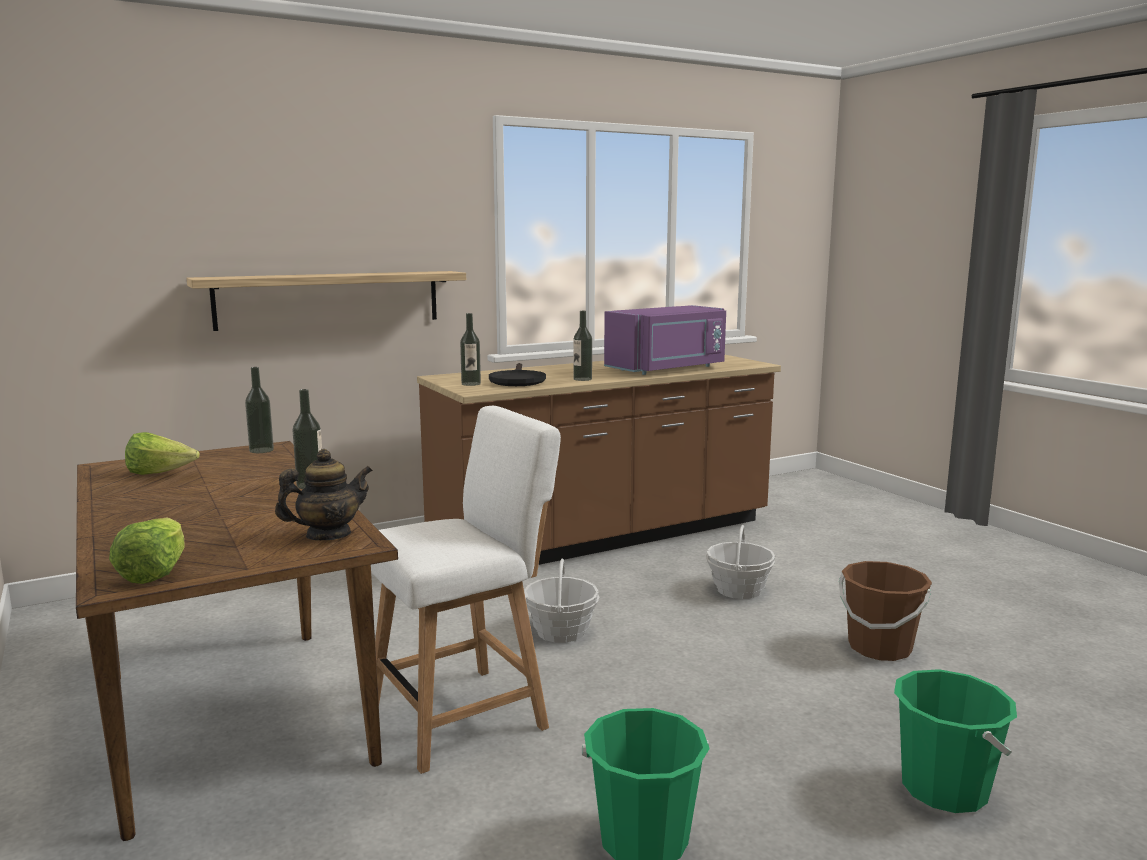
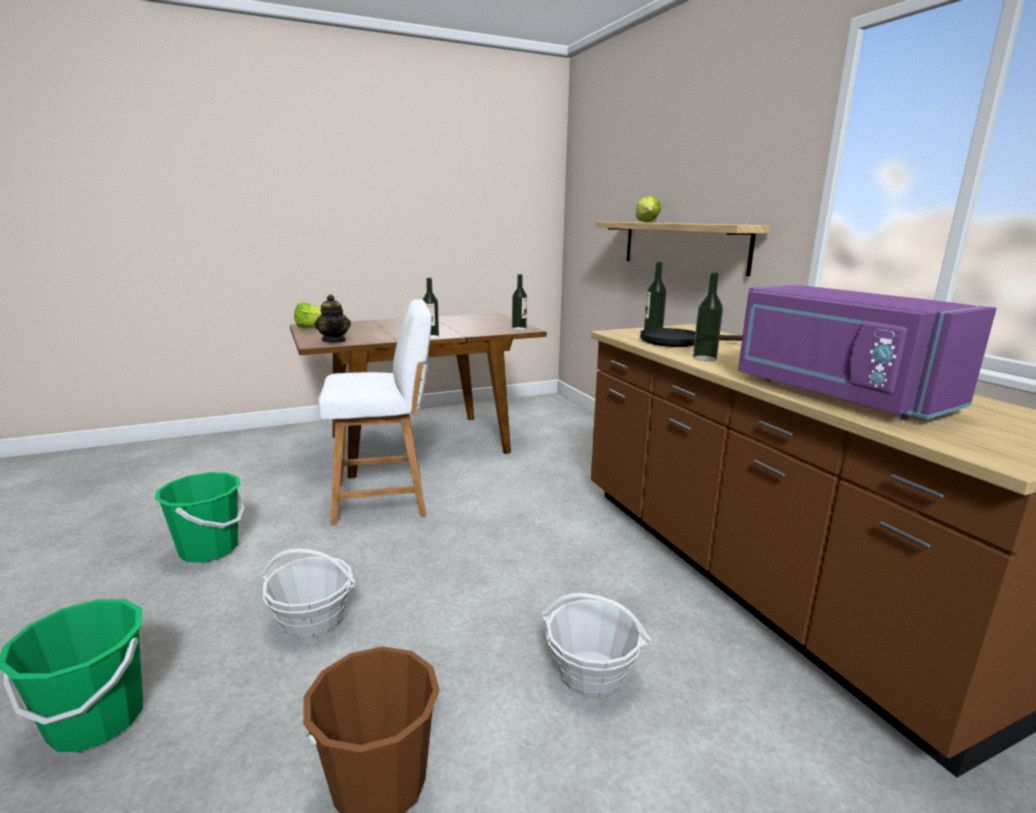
camera: 95 degrees right, 5 degrees up
lettuce [125,432,200,475] -> lettuce moved to [635,195,661,222]
white chair [371,406,561,774] -> white chair turned 75 degrees counterclockwise [318,299,432,525]
basket [524,558,599,643] -> basket moved to [261,549,356,640]

